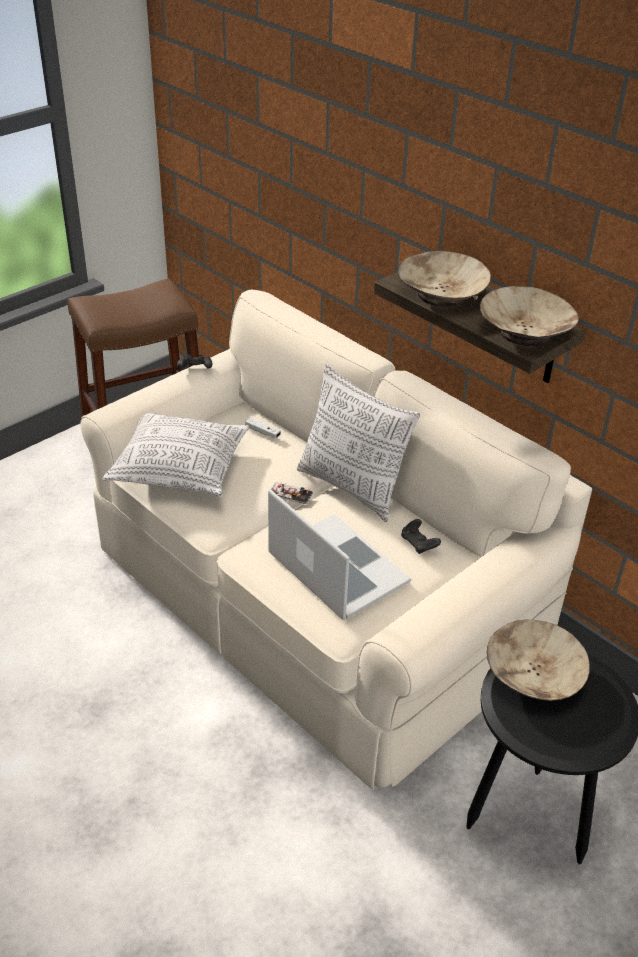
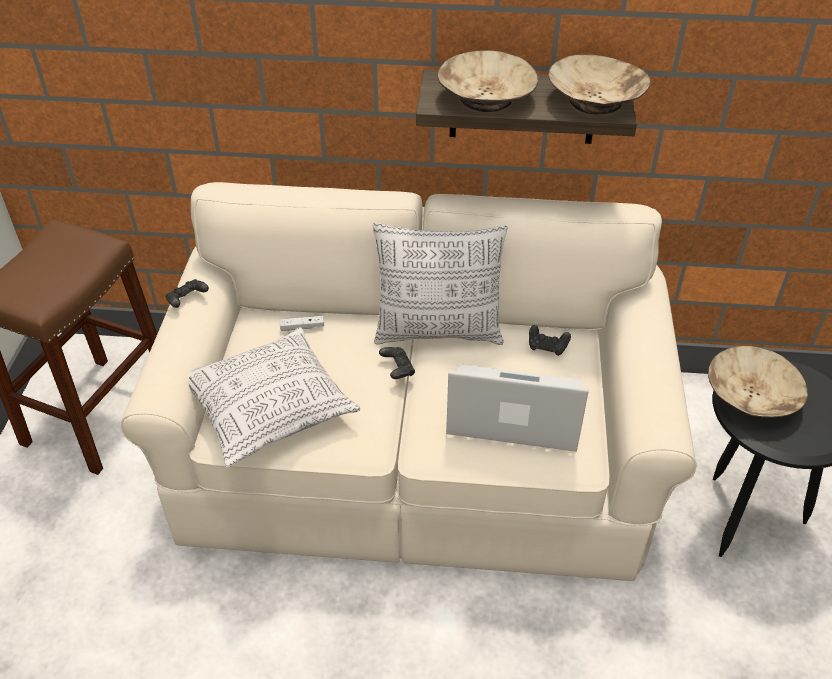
camera: 40 degrees left, 5 degrees up
phone [271,482,313,504] -> black game controller [379,347,415,379]

